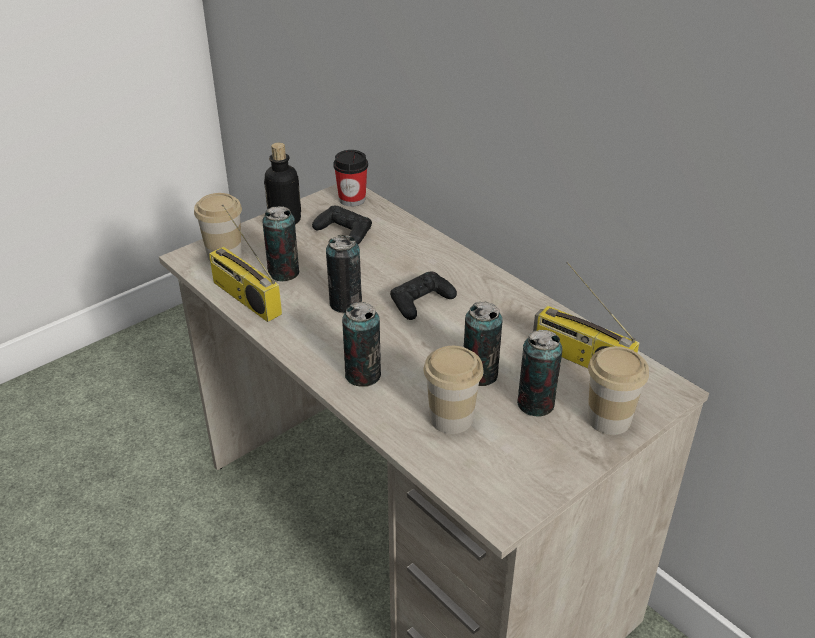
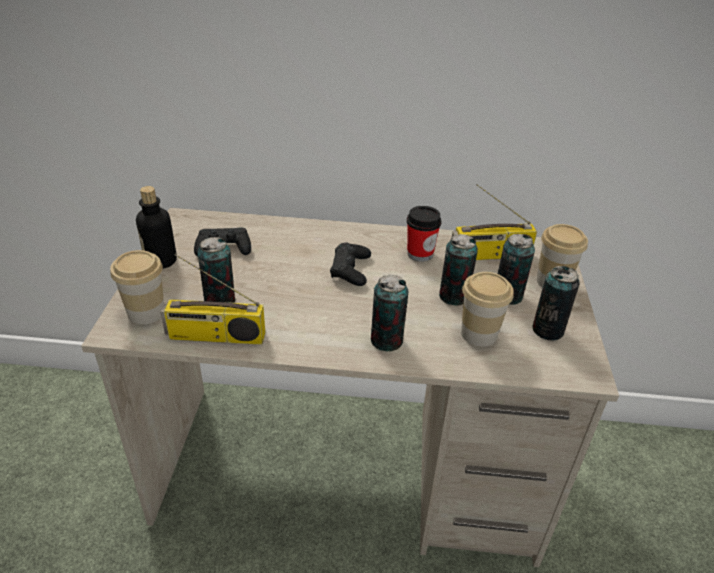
camera: 45 degrees left, 0 degrees up
can [326,235,362,313] -> can moved to [533,266,580,341]
cup [333,150,368,207] -> cup moved to [407,206,442,262]

